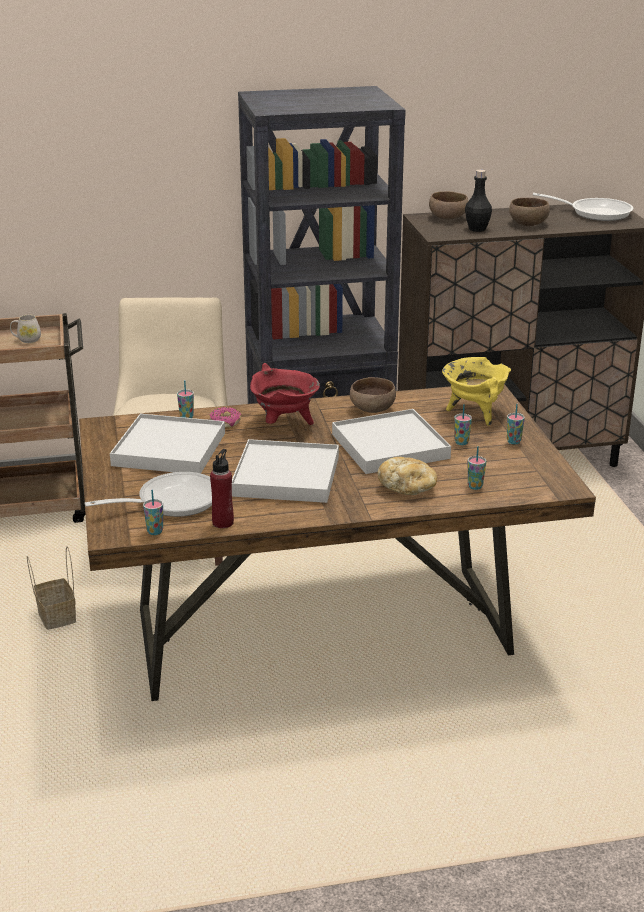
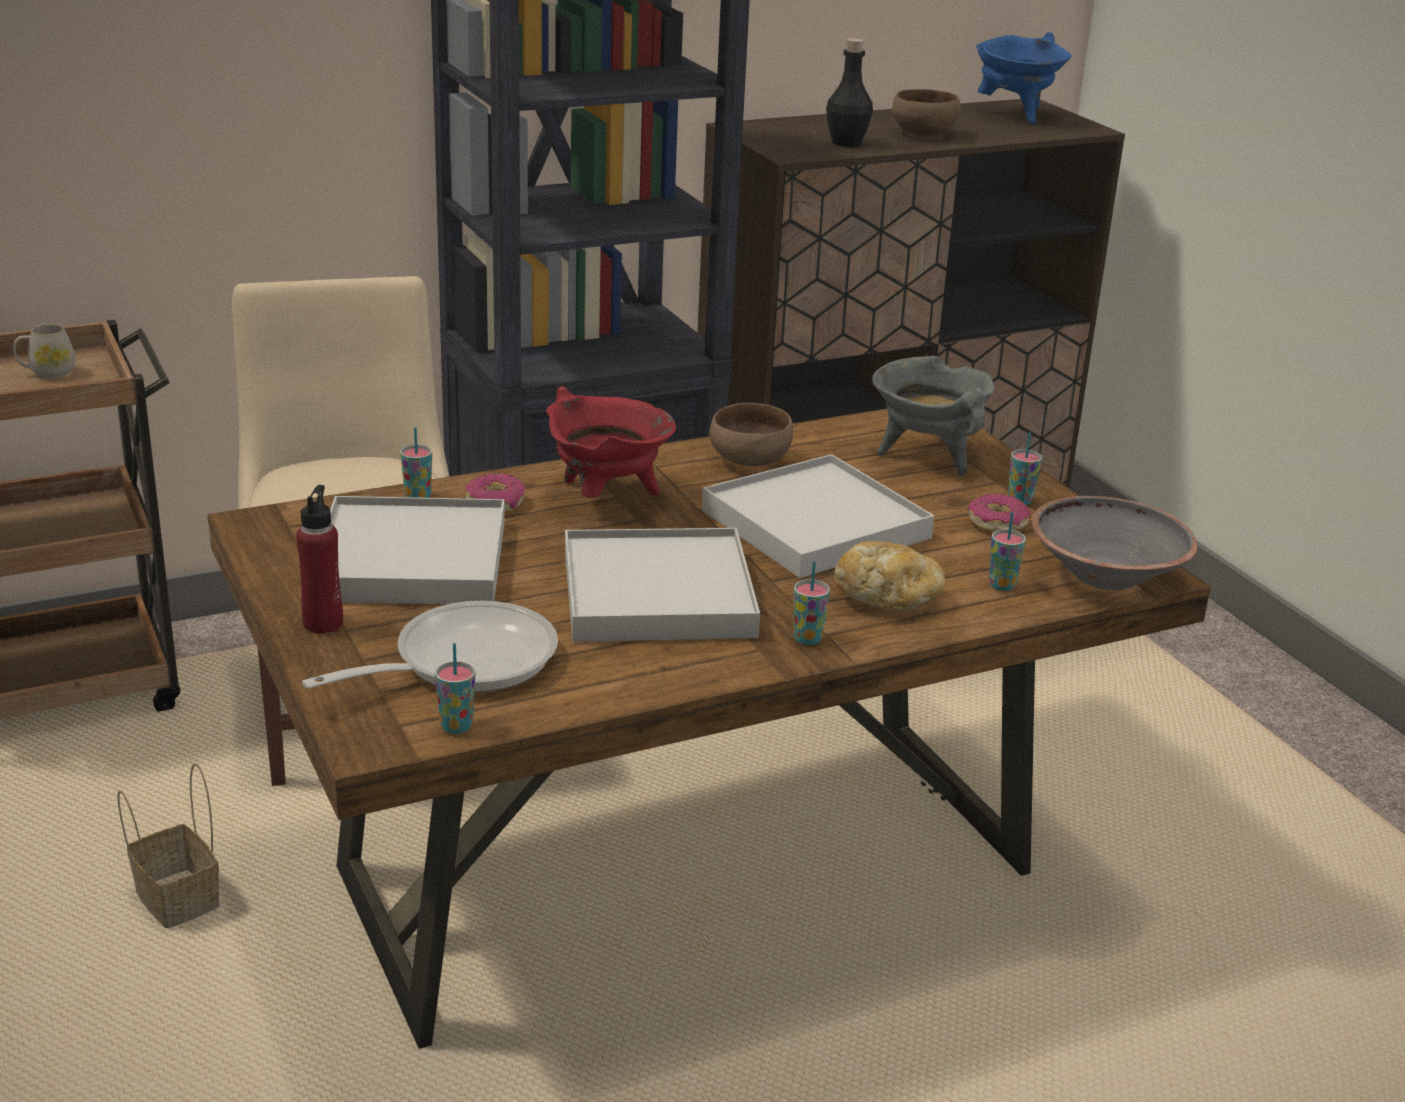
camera: 15 degrees left, 0 degrees up
red bottle [210,449,234,528] -> red bottle moved to [296,485,343,634]
brown bowl [429,191,468,219] -> none
yellow cooking pot [442,357,511,426] -> grey cooking pot [872,356,994,476]
cup [454,404,472,445] -> cup moved to [793,562,830,645]
frying pan [533,193,633,221] -> blue cooking pot [976,32,1071,124]
none -> donut [968,494,1031,532]
none -> grey bowl [1032,496,1198,590]

